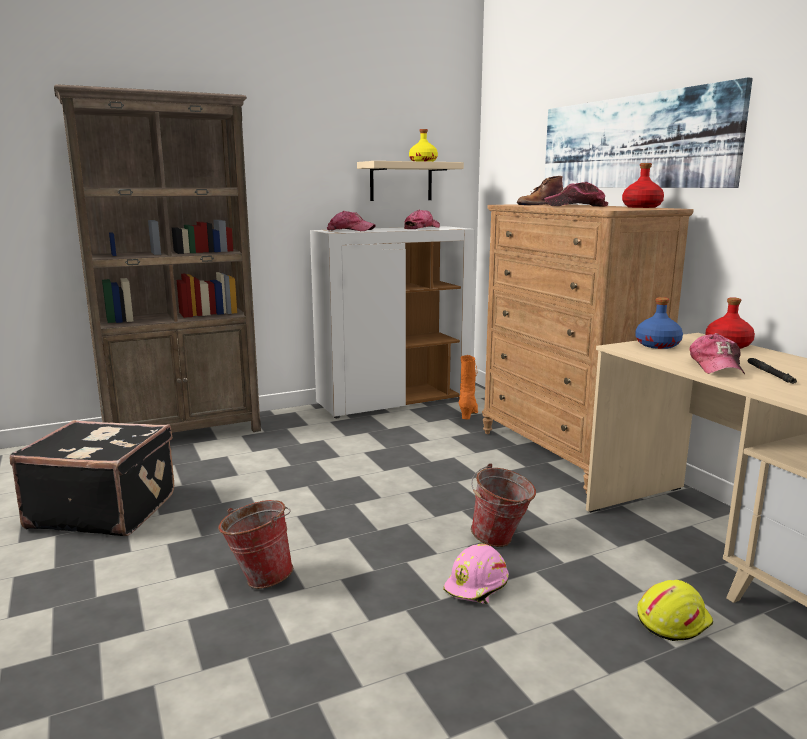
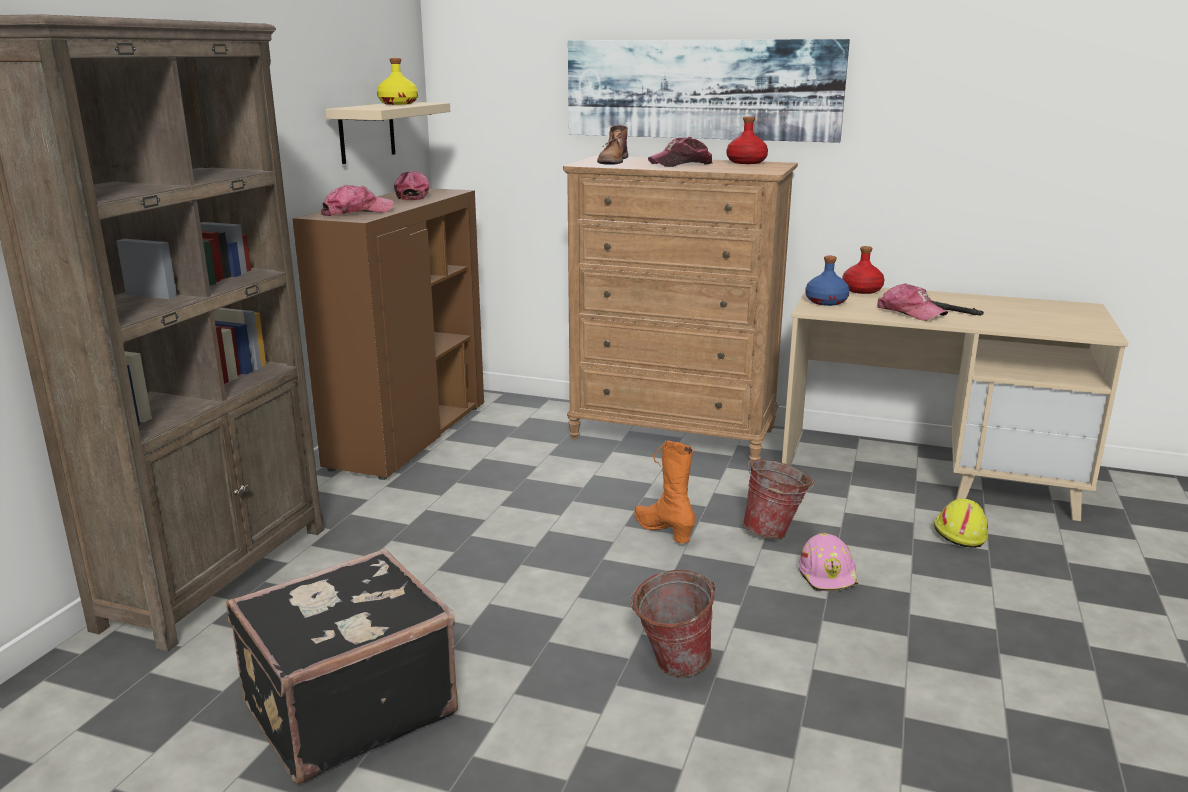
camera: 45 degrees left, 5 degrees up
white cabinet [310,226,474,418] -> brown cabinet [292,188,484,480]
orange boot [459,355,478,420] -> orange boot moved to [634,440,695,543]

